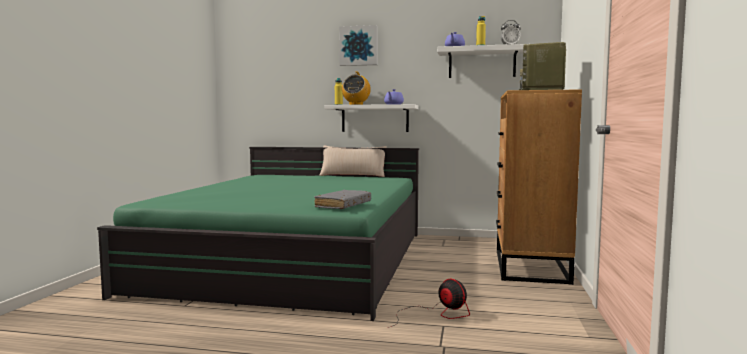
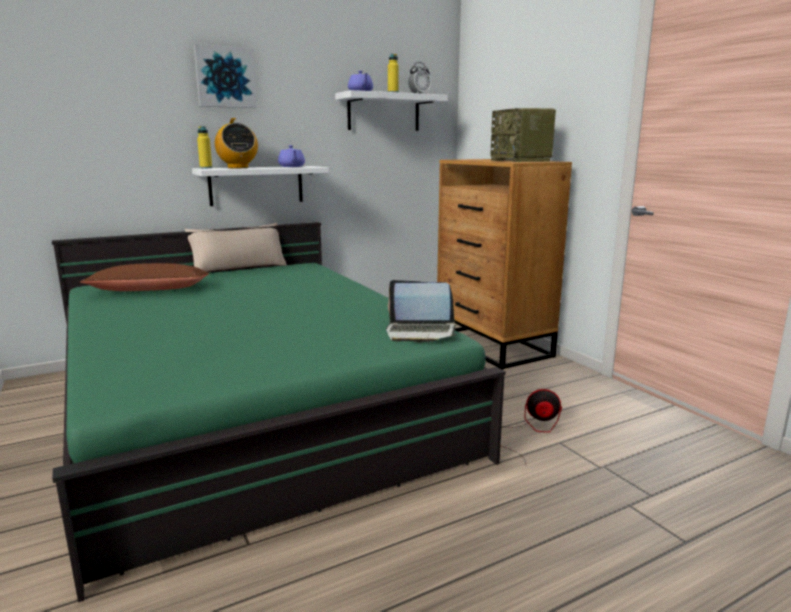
camera: 40 degrees left, 10 degrees up
grey book [314,190,371,209] -> laptop [386,280,457,342]
none -> brown pillow [80,263,209,291]

